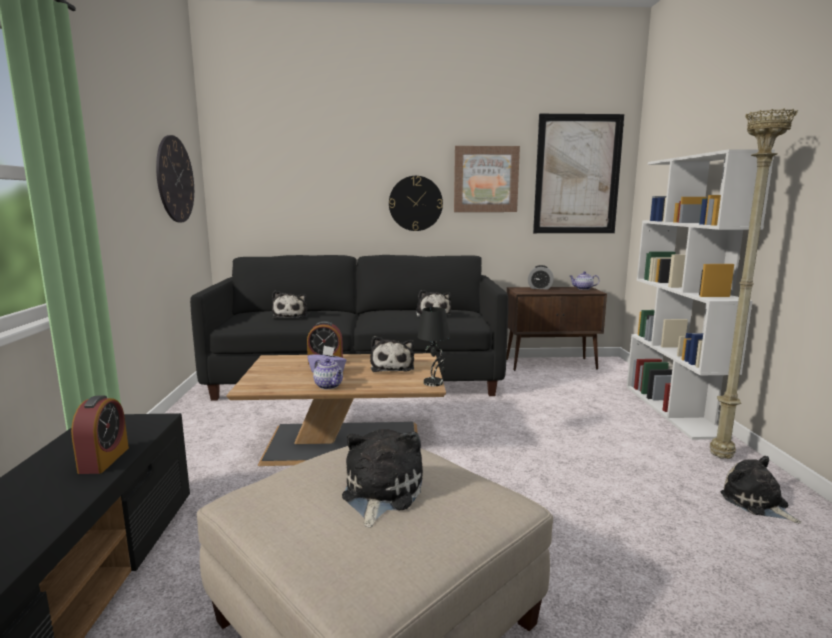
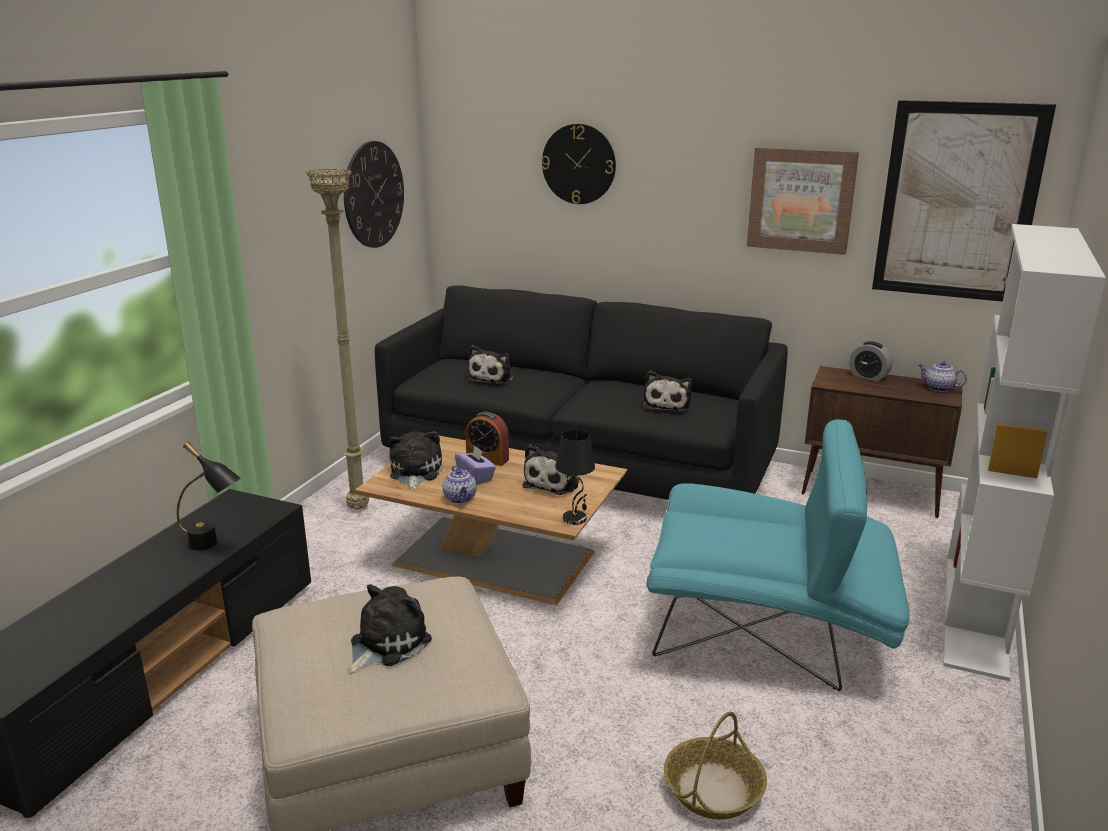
camera: 25 degrees right, 10 degrees up
alarm clock [71,396,129,474] -> black table lamp [177,442,242,551]
wall clock [389,176,443,231] -> wall clock moved to [541,124,616,204]
beige floor lamp [710,108,798,459] -> beige floor lamp moved to [306,168,369,510]
plush toy [720,456,802,523] -> plush toy moved to [389,431,442,490]
none -> turquoise armchair [646,419,910,691]
none -> basket [664,711,767,820]

